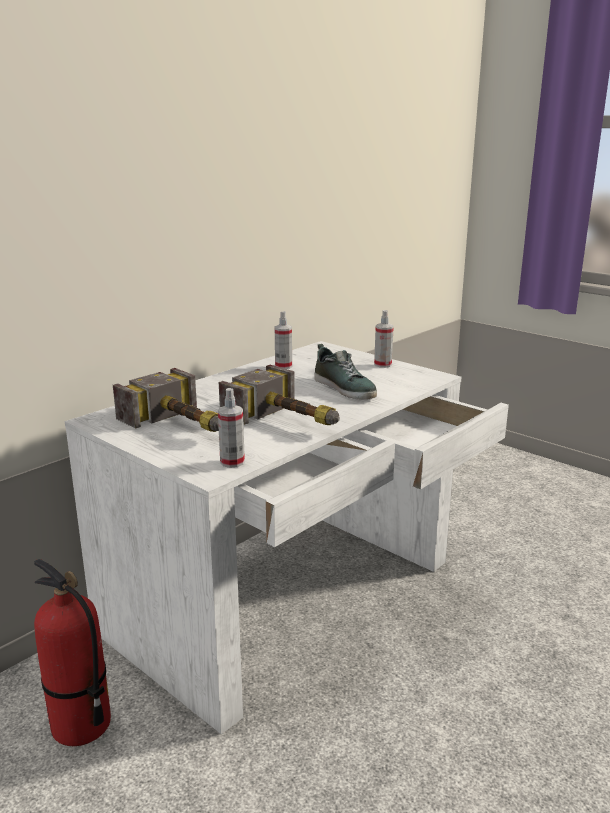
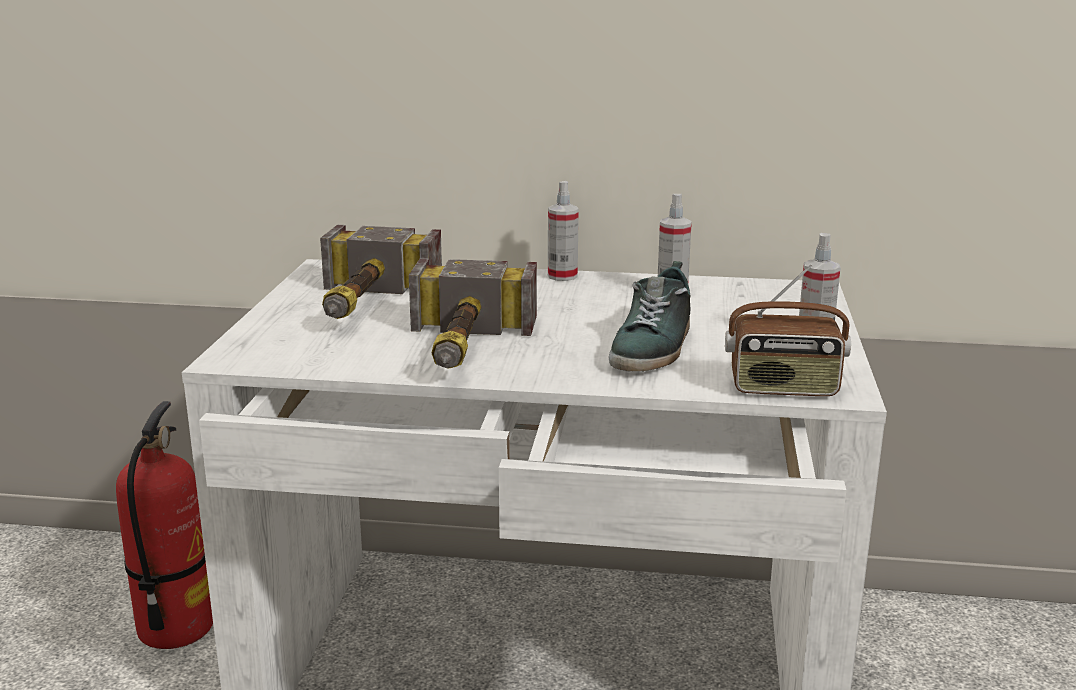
camera: 55 degrees right, 0 degrees up
spray bottle [218,388,245,468] -> spray bottle moved to [548,181,579,281]
none -> radio [725,264,851,396]

